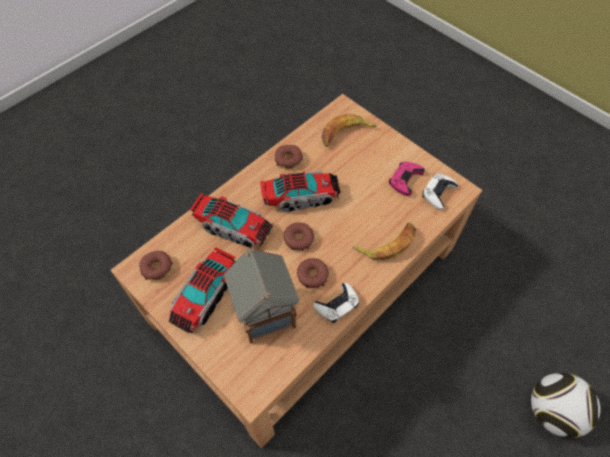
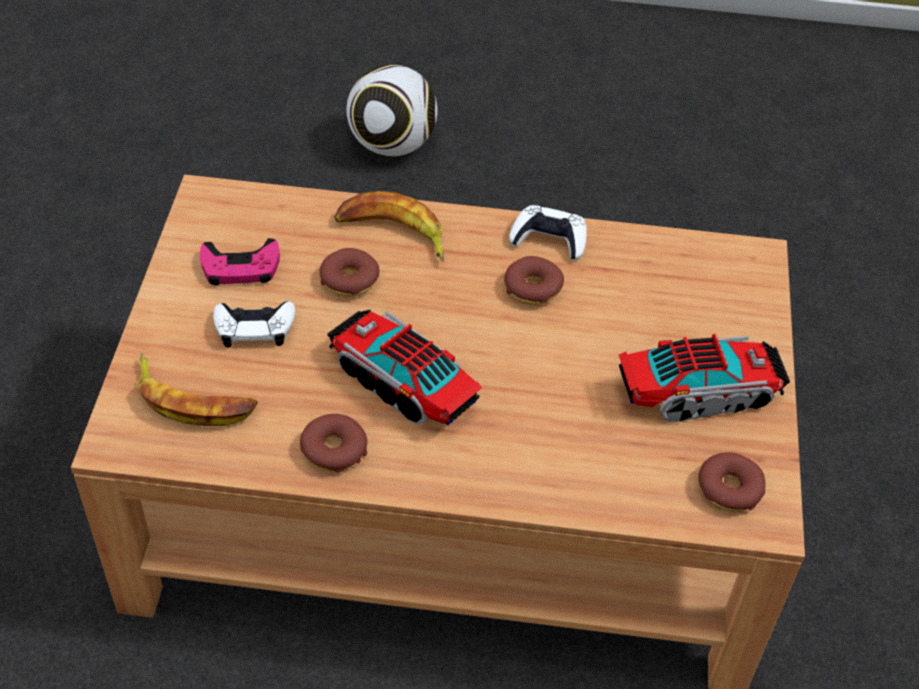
camera: 130 degrees left, 10 degrees down
toy truck [190,194,273,247] -> none
toy house [224,248,299,344] -> none
donut [284,222,314,251] -> donut moved to [319,248,380,297]
white game controller [422,174,458,210] -> white game controller moved to [213,301,295,348]

